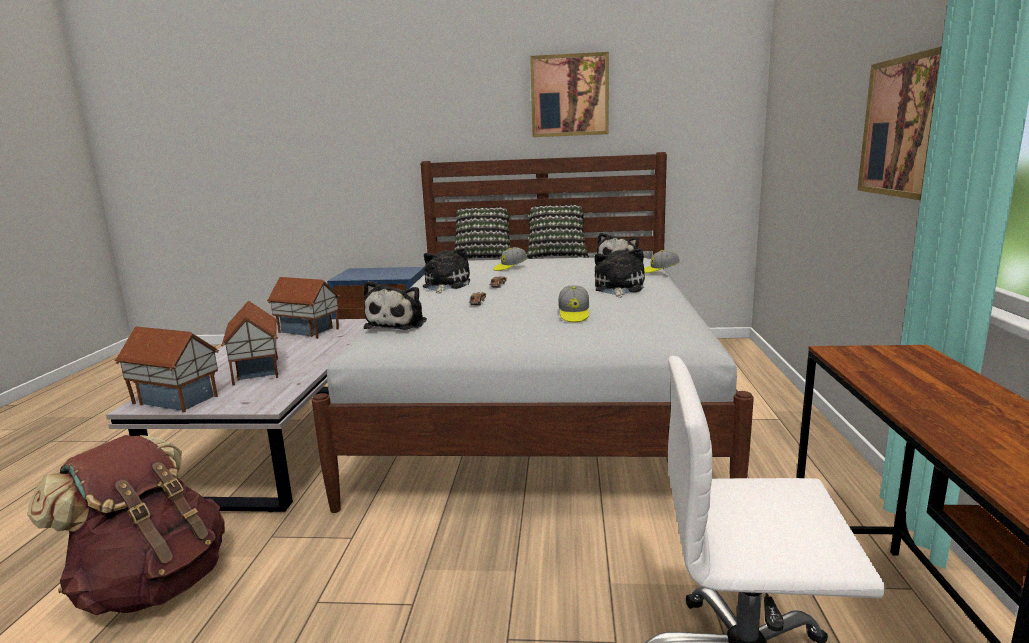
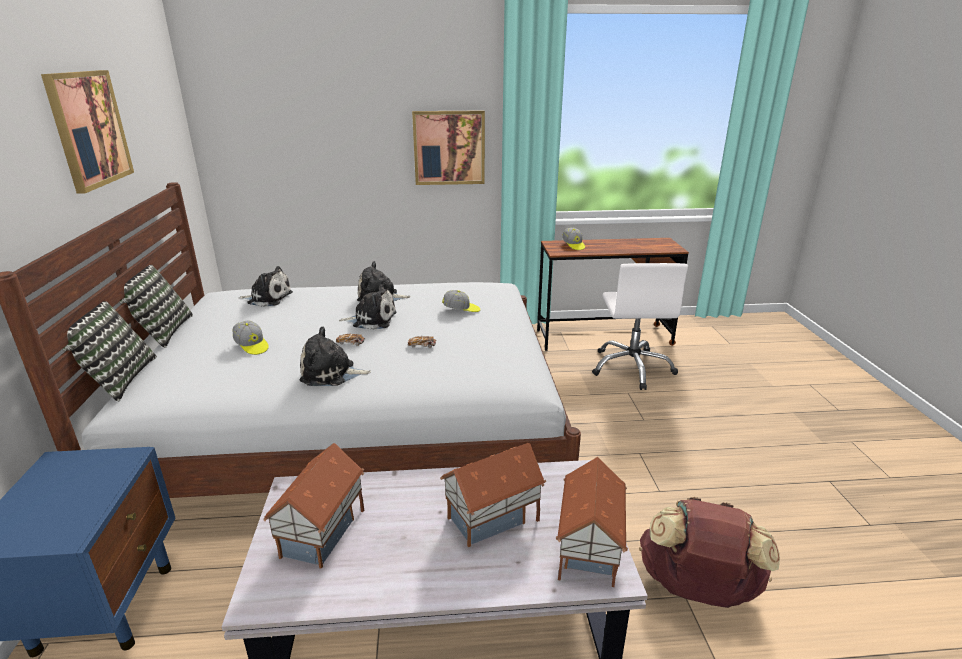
camera: 100 degrees left, 10 degrees up
plush toy [364,281,427,330] -> plush toy moved to [339,284,397,330]
cap [644,250,680,273] -> cap moved to [562,228,585,250]

